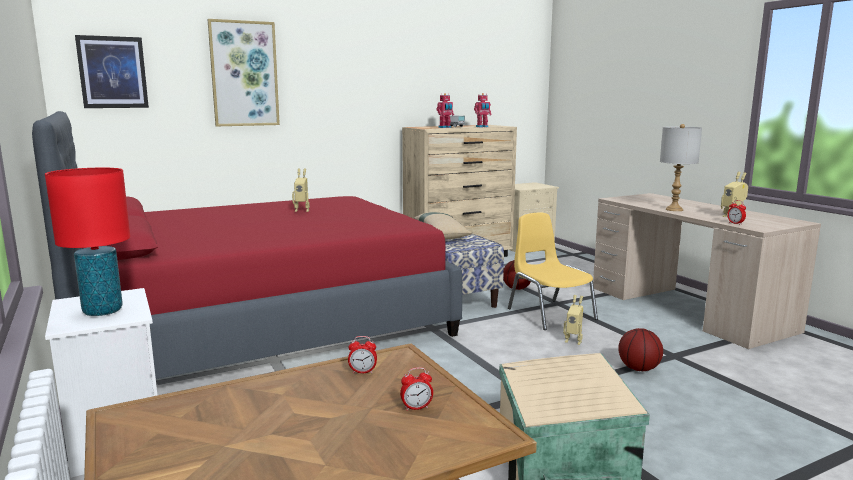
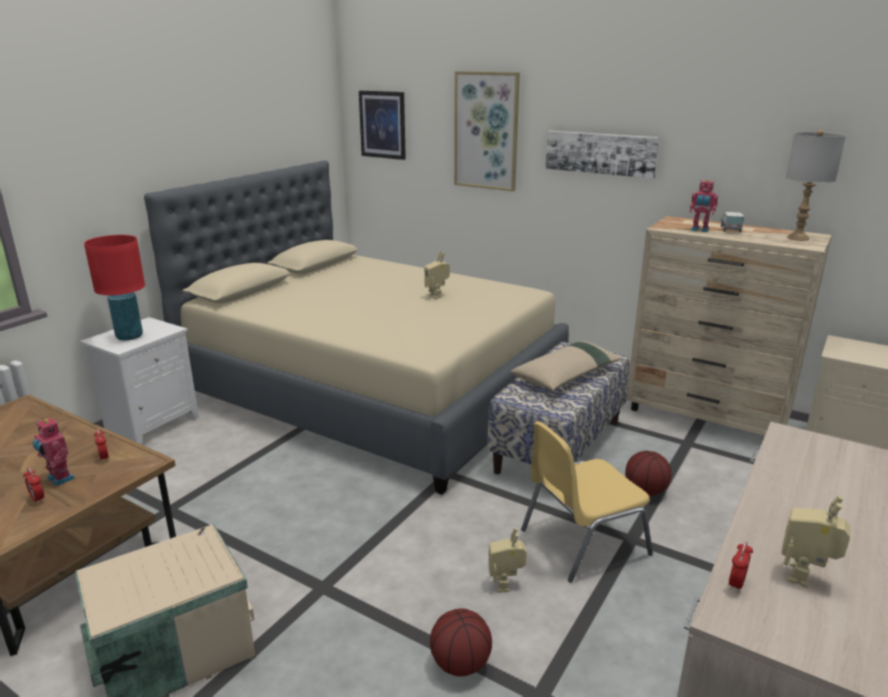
camera: 60 degrees right, 10 degrees up
red bed [32,111,462,379] -> beige bed [144,161,569,495]
toy robot [474,93,491,127] -> toy robot moved to [33,417,75,486]
yellow chair [508,213,598,330] -> yellow chair turned 150 degrees counterclockwise [521,421,653,583]
grey table lamp [660,124,702,211] -> grey table lamp moved to [786,130,846,241]
none -> picture [546,131,660,179]

